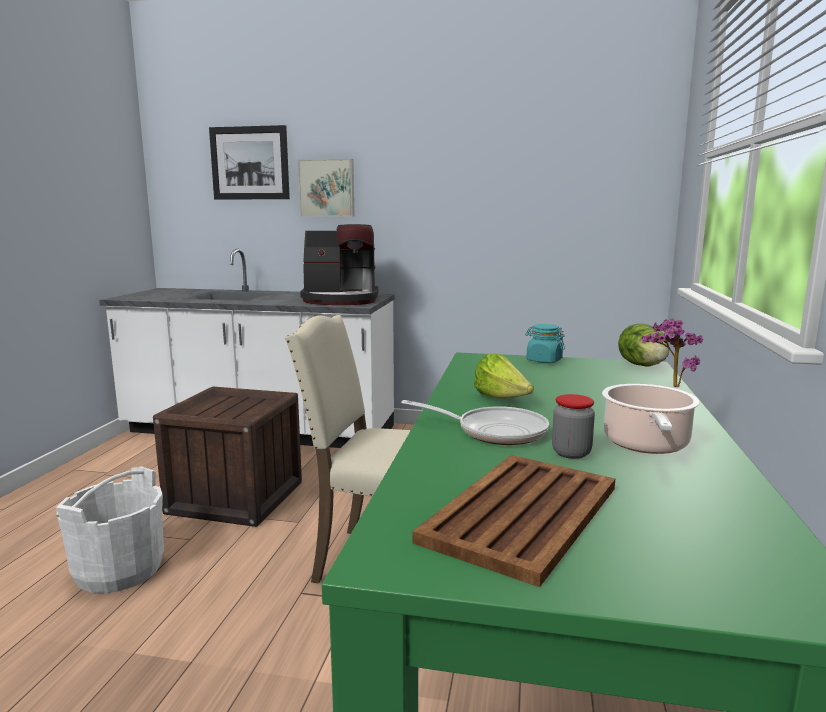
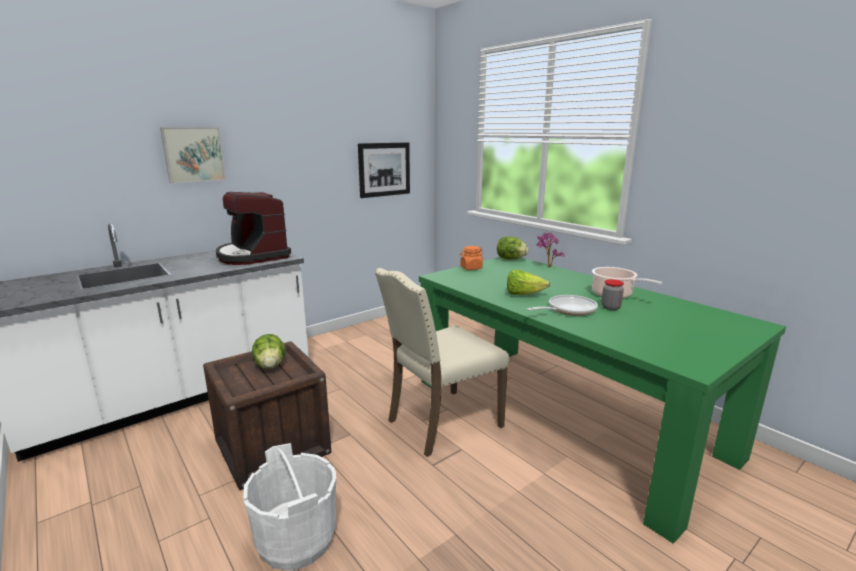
camera: 50 degrees left, 5 degrees up
picture [209,125,290,200] -> picture moved to [358,142,410,198]
coffee machine [300,224,378,305] -> coffee machine turned 105 degrees clockwise [216,192,291,265]
brown tray [412,455,615,587] -> none
turquoise jar [525,324,565,363] -> orange jar [460,246,483,270]
none -> lettuce [252,334,285,369]

